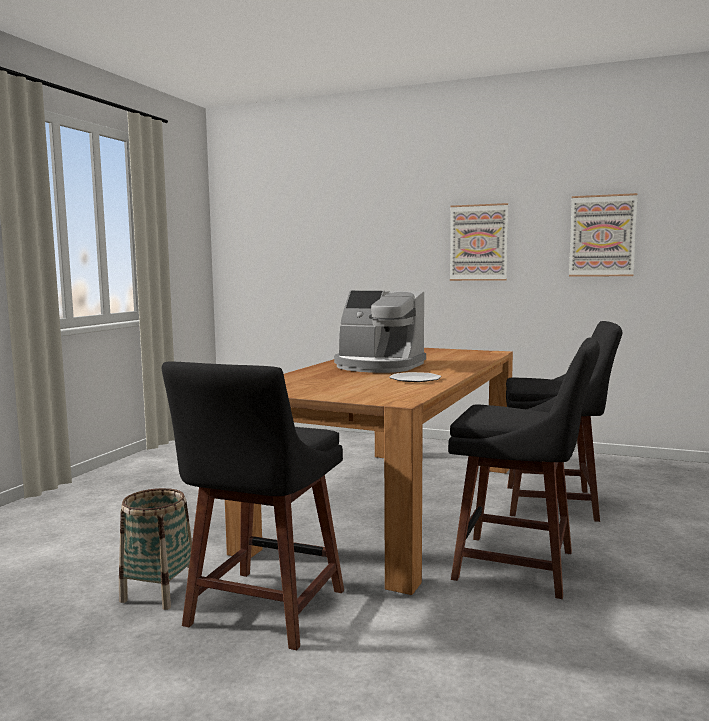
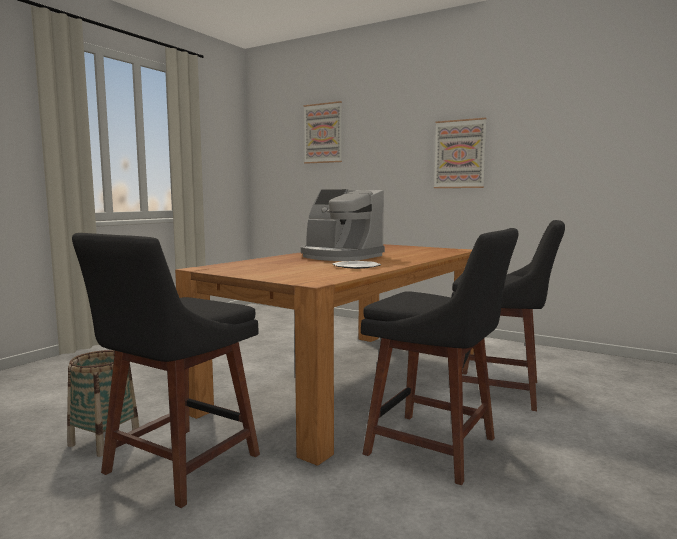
camera: 10 degrees right, 0 degrees up
picture [569,193,638,277] -> picture moved to [304,101,342,164]

